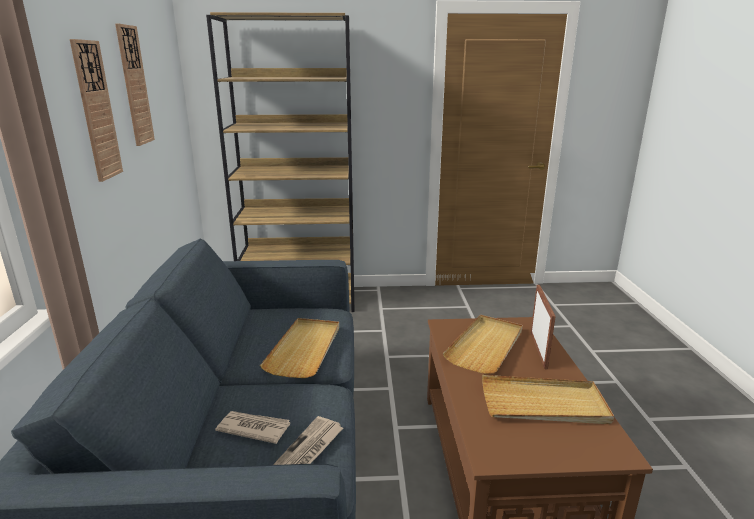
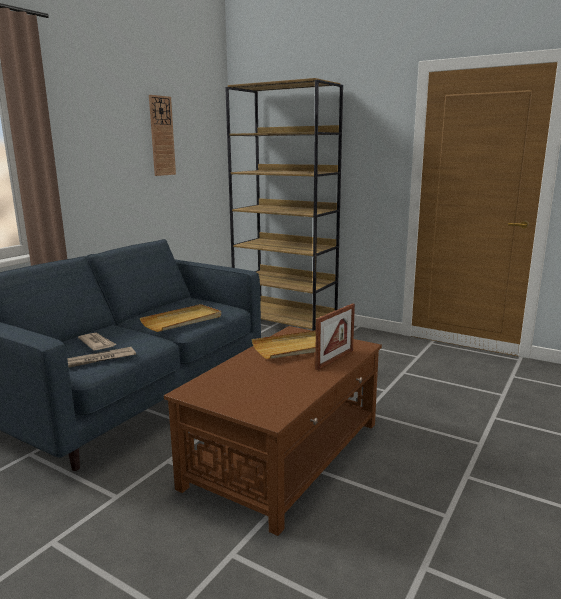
camera: 35 degrees right, 5 degrees down
wall clock [70,39,123,182] -> none
beige tray [482,375,614,424] -> none

